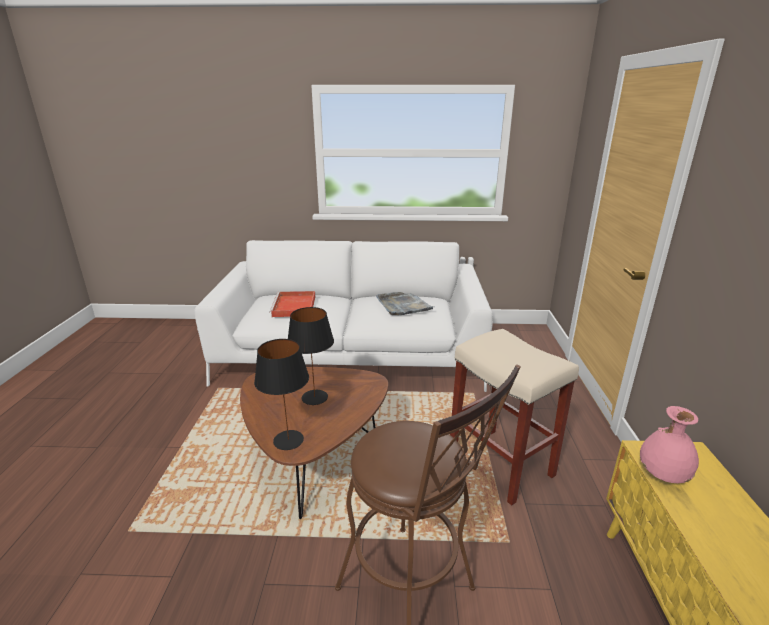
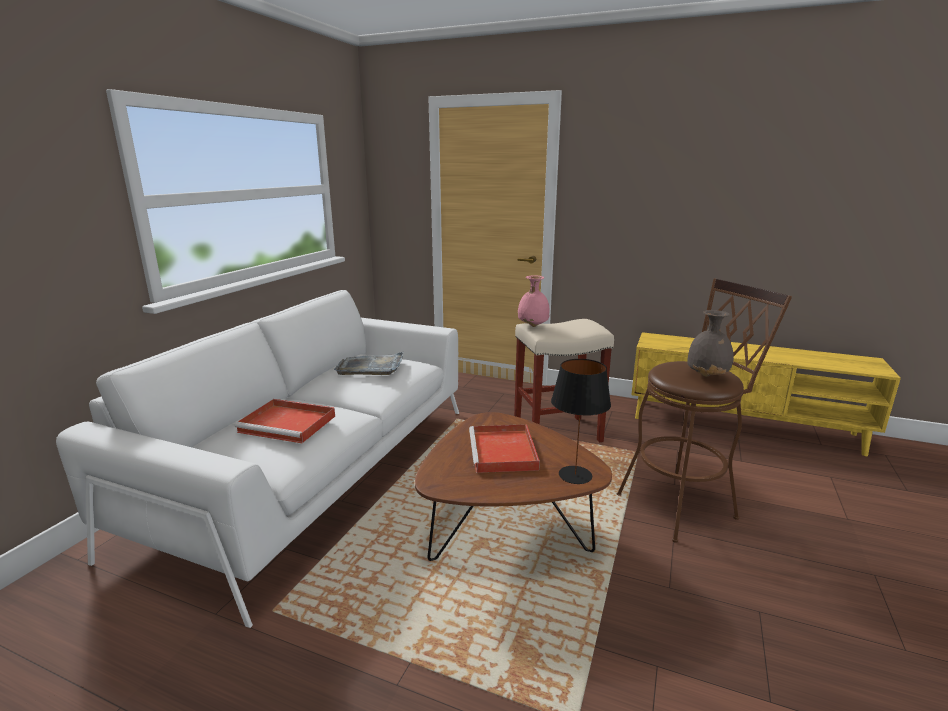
camera: 70 degrees left, 5 degrees down
black table lamp [288,307,334,405] -> red tray [469,424,540,473]
pink vase [640,406,699,483] -> pink vase moved to [518,275,550,327]
none -> grey vase [687,310,734,377]

